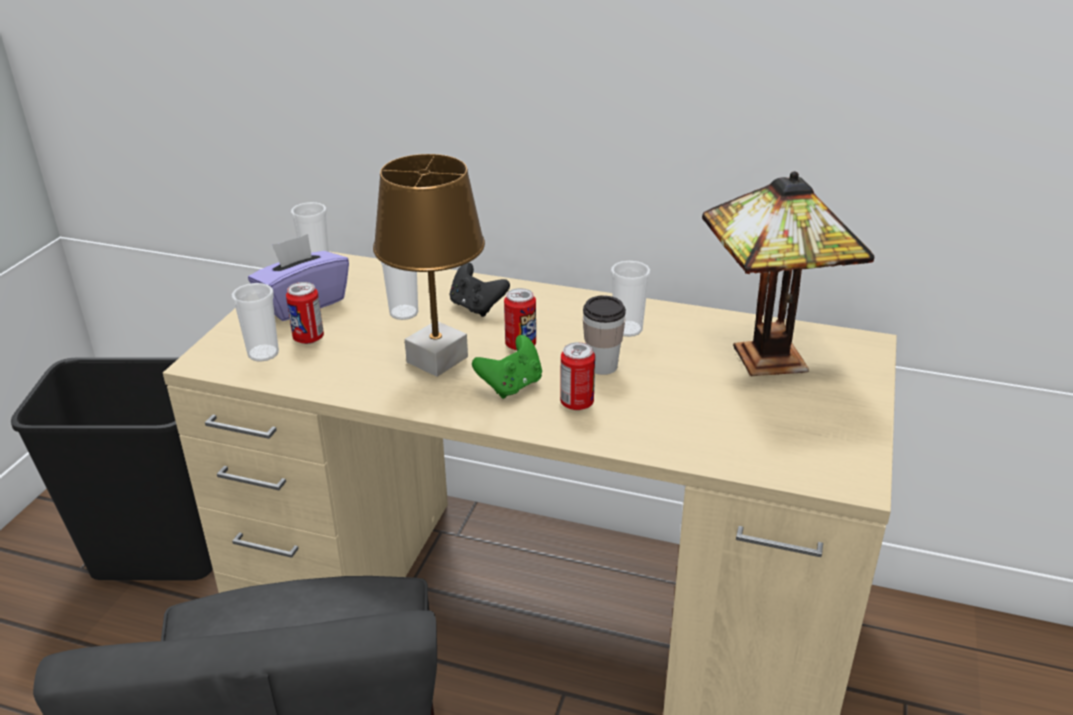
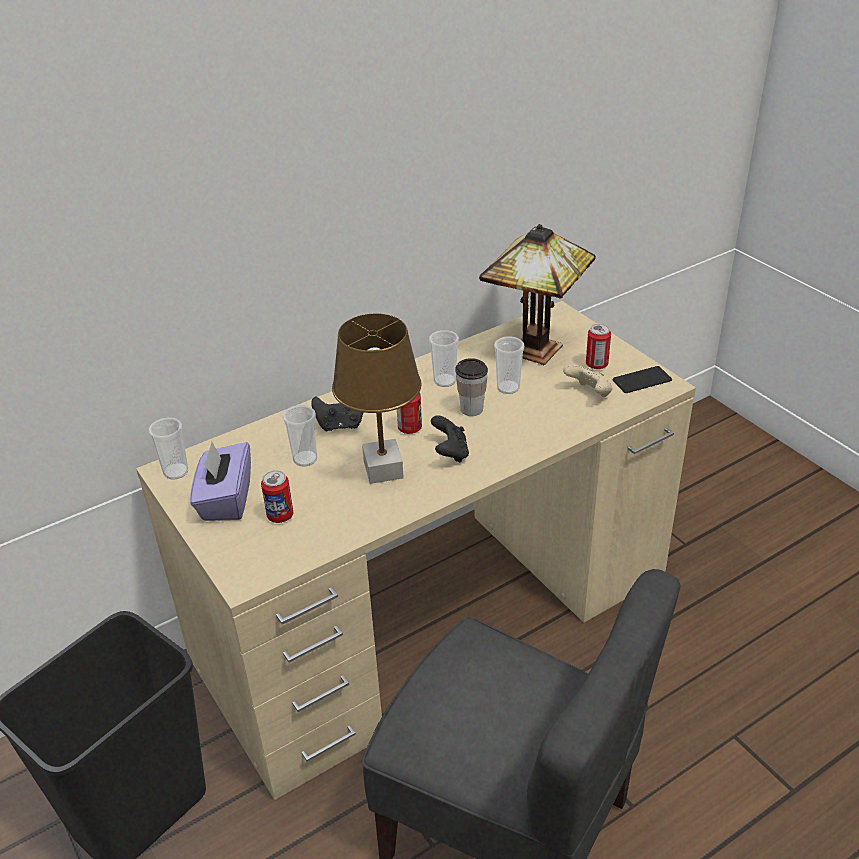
camera: 50 degrees left, 5 degrees up
cup [231,283,279,362] -> cup moved to [494,336,524,394]
green game controller [472,335,542,399] -> black game controller [431,415,469,463]
can [560,342,595,410] -> can moved to [586,324,611,369]
none -> beige game controller [563,364,612,397]
none -> phone [613,366,672,393]

